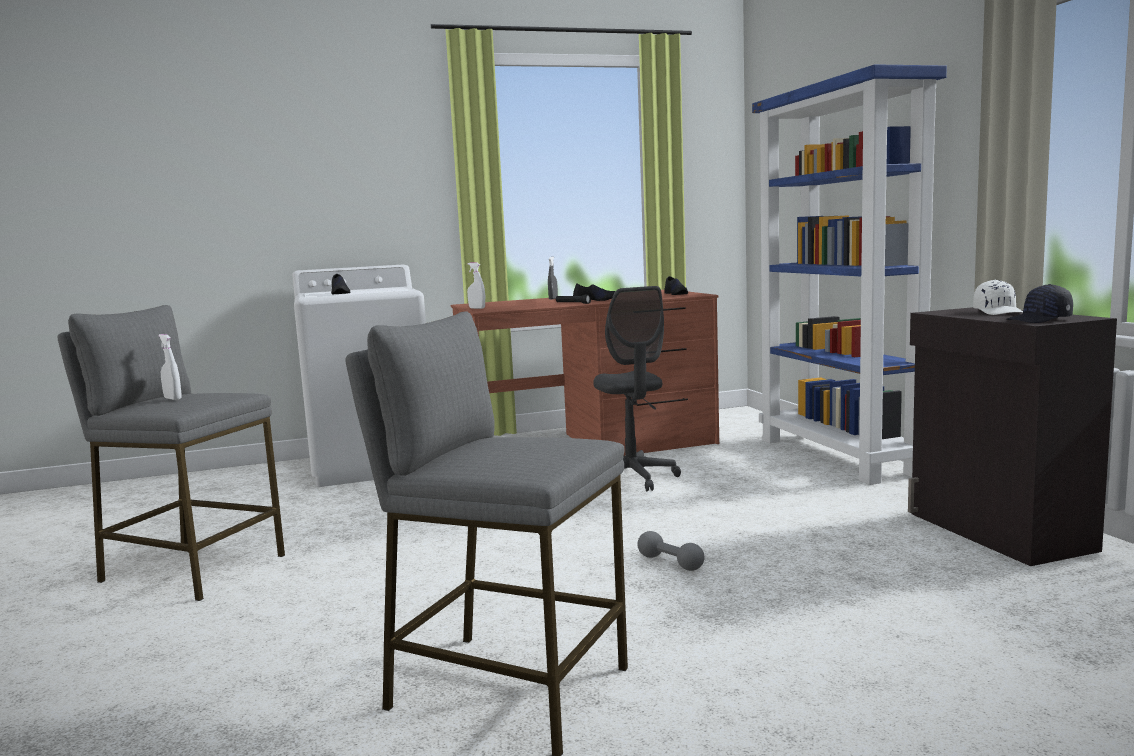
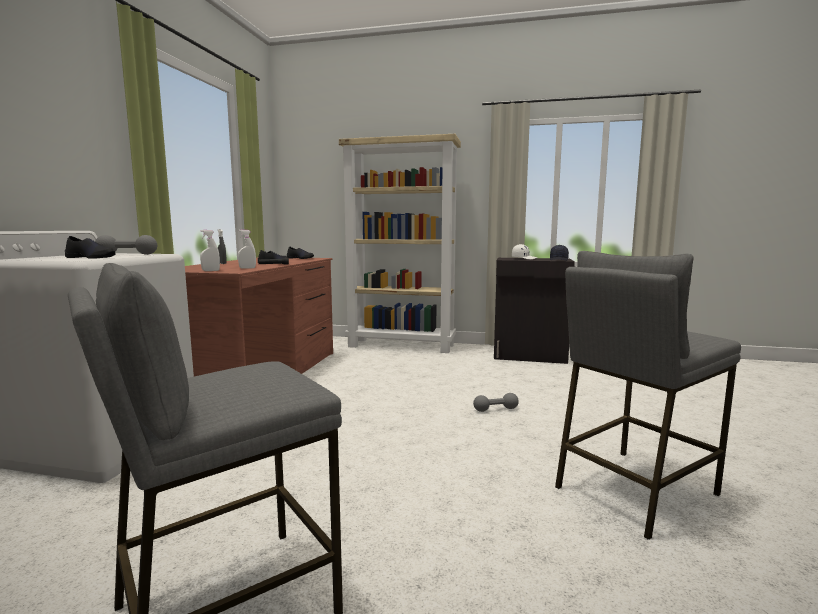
camera: 60 degrees left, 0 degrees up
white spray bottle [158,334,182,400] -> white spray bottle moved to [238,230,256,269]
grey office chair [593,286,681,491] -> none
blue bookcase [752,64,947,485] -> beige bookcase [339,134,461,353]
none -> grey dumbbell [95,235,157,255]

